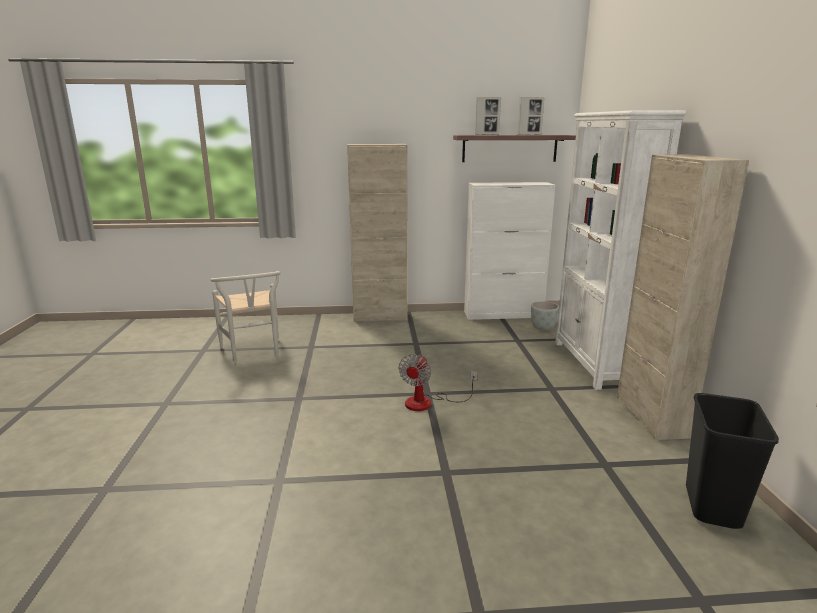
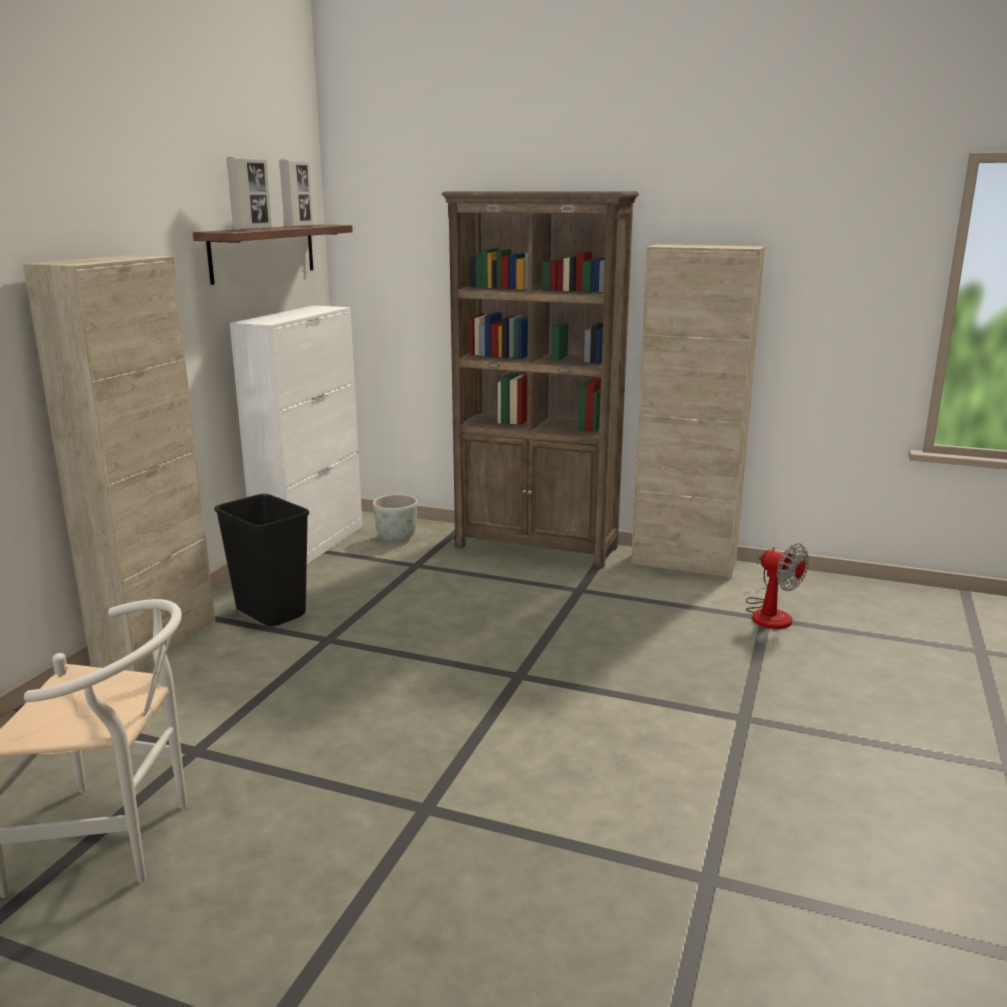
camera: 65 degrees left, 0 degrees up
fan [399,354,478,411] -> fan moved to [746,543,809,629]
white bookcase [555,110,686,390] -> brown bookcase [442,191,639,568]
black trash can [686,393,779,529] -> black trash can moved to [215,494,309,626]

